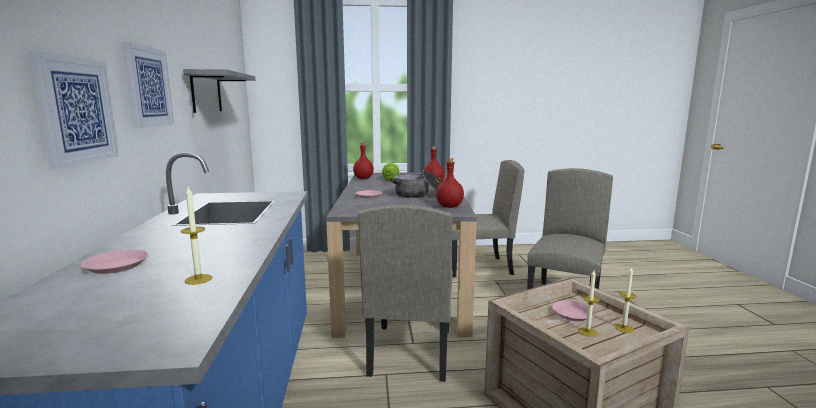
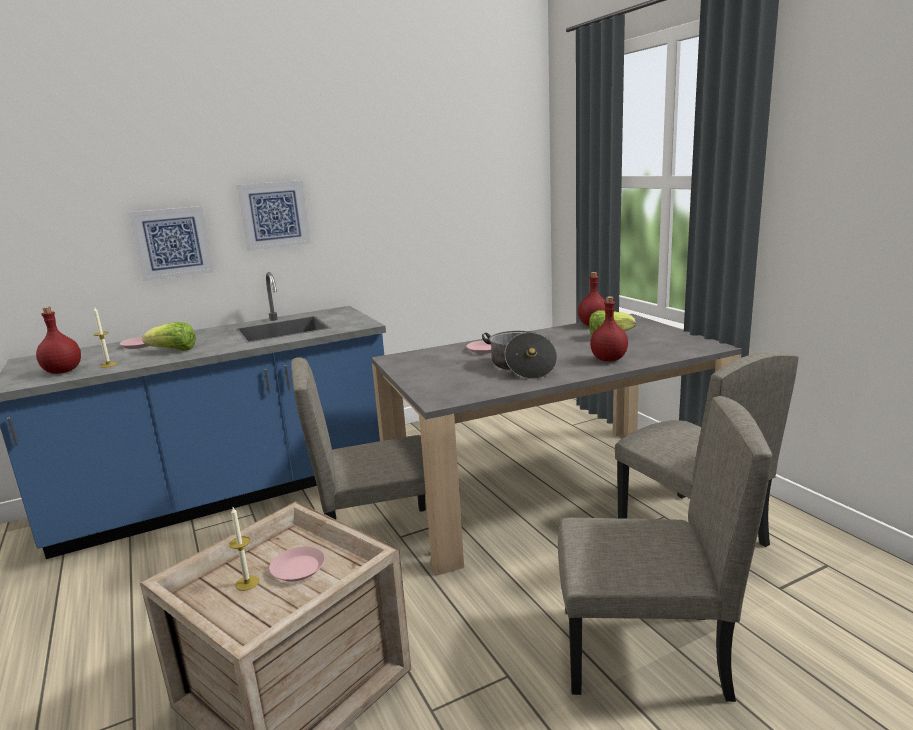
camera: 70 degrees right, 5 degrees up
grey shelf [183,69,256,113] -> none
red bottle [436,158,464,208] -> red bottle moved to [36,307,81,374]
candle [614,266,636,333] -> none
none -> lettuce [142,322,196,351]

